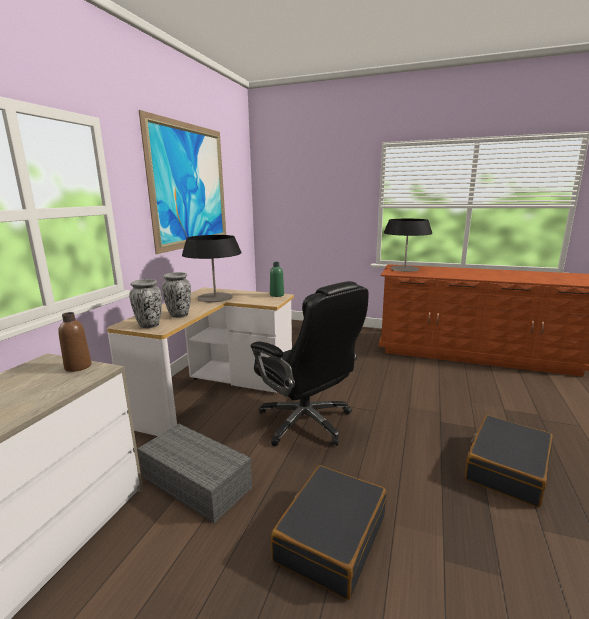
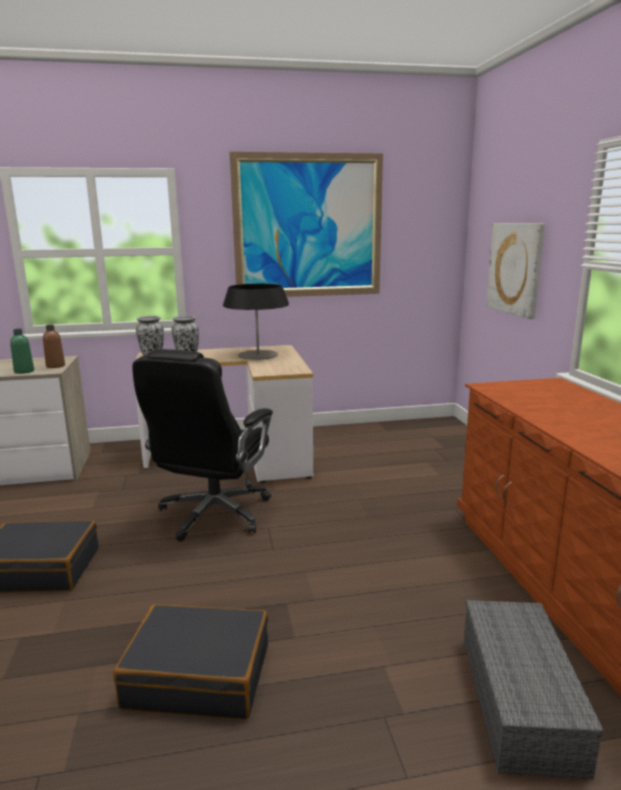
camera: 60 degrees right, 0 degrees up
grey storage box [137,424,252,523] -> grey storage box moved to [464,600,604,779]
green bottle [270,262,284,297] -> green bottle moved to [10,329,34,374]
table lamp [384,219,432,272] -> none
none -> picture [486,223,545,319]

